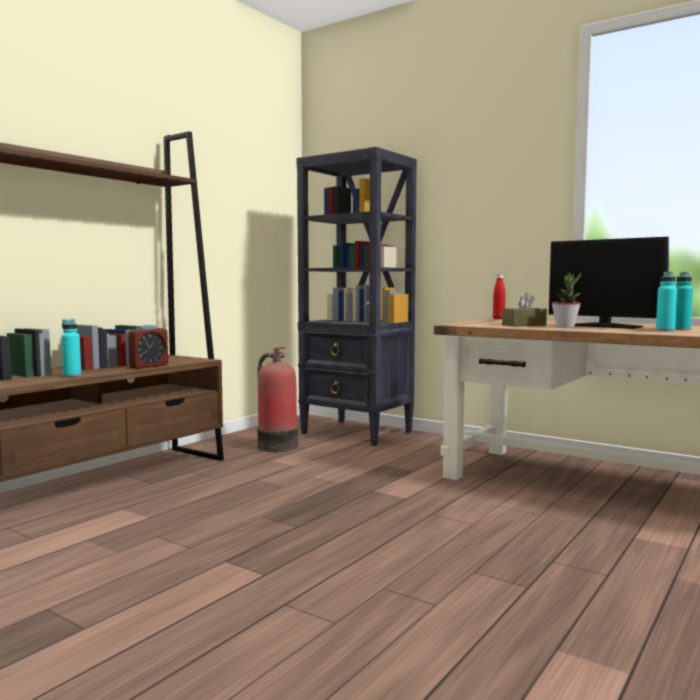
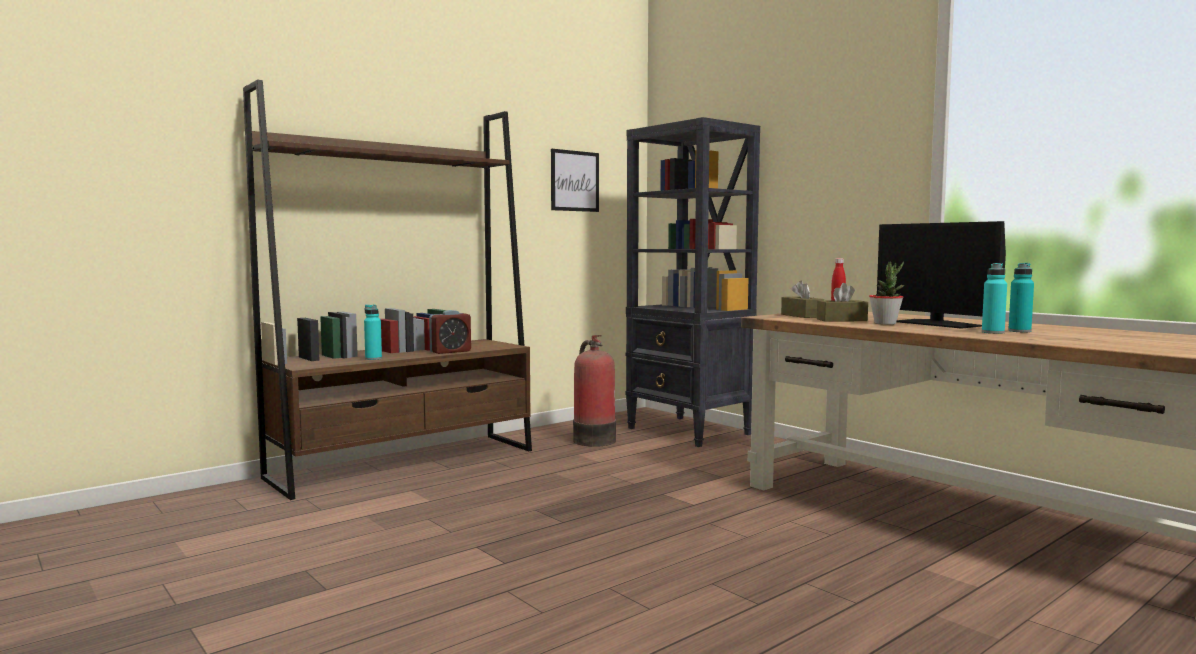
camera: 15 degrees right, 0 degrees up
none -> picture [551,149,599,212]
none -> brown tissue box [781,280,824,318]

